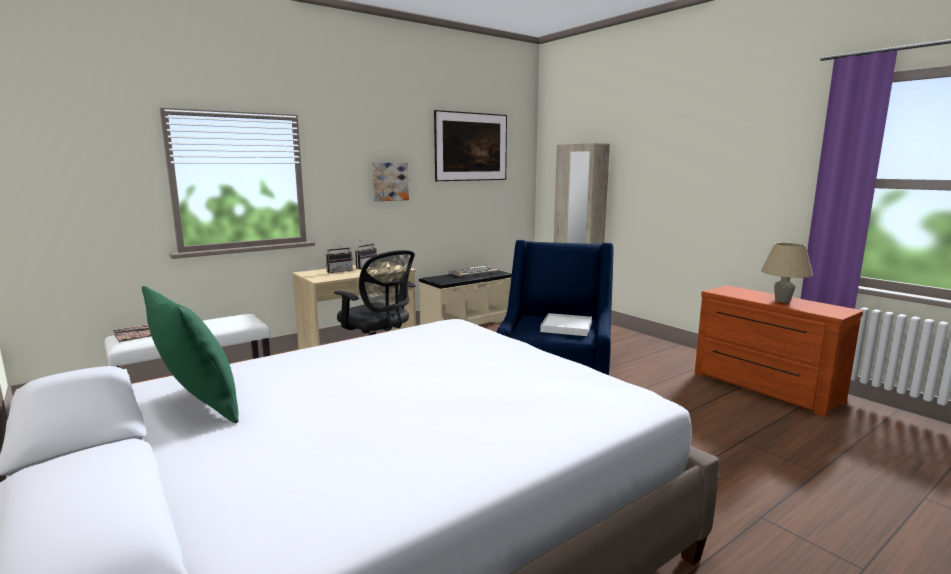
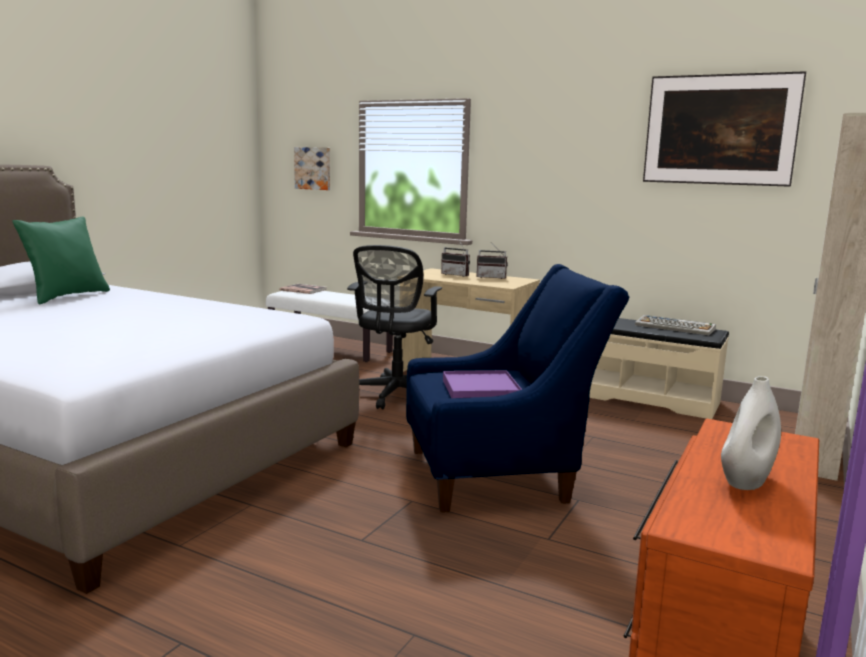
camera: 65 degrees right, 0 degrees up
picture [372,162,409,202] -> picture moved to [294,147,330,190]
white tray [540,313,592,336] -> purple tray [443,370,522,398]
beige table lamp [761,242,813,303] -> white vase [721,376,781,490]

